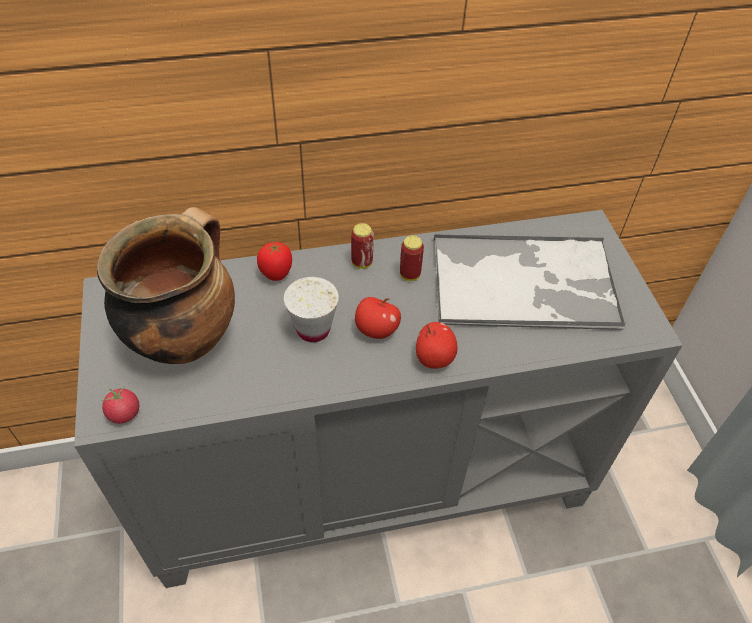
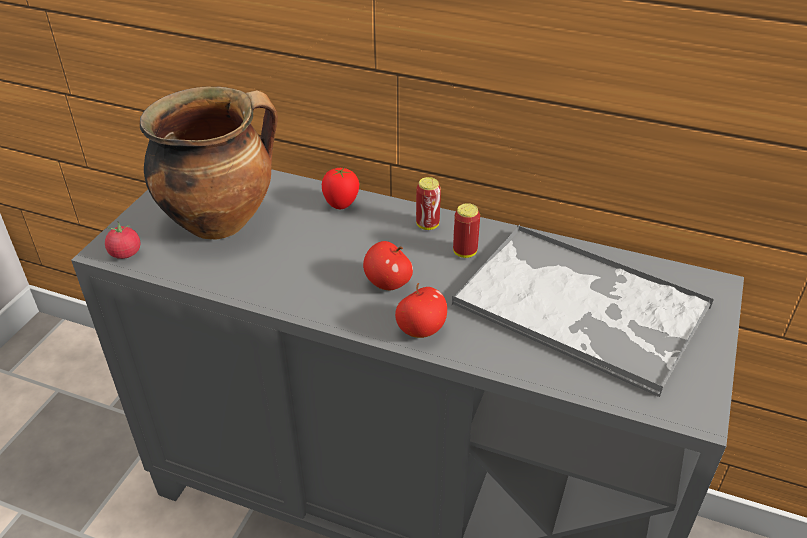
camera: 35 degrees right, 10 degrees down
white cup [284,277,339,342] -> none

